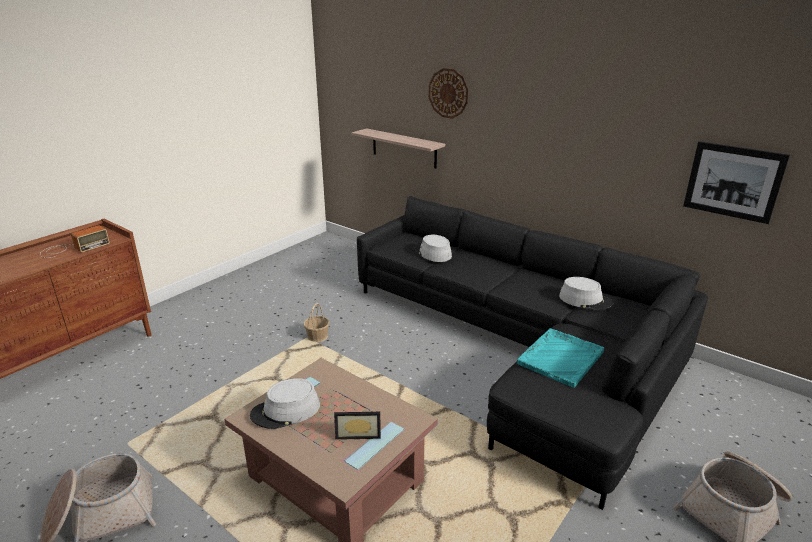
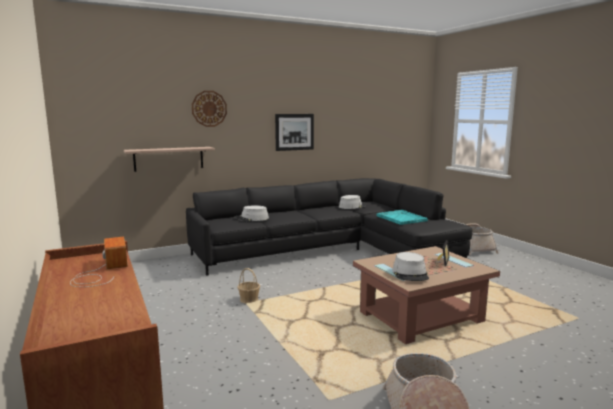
camera: 65 degrees left, 15 degrees down
picture [683,141,790,224] -> picture moved to [275,114,314,151]

